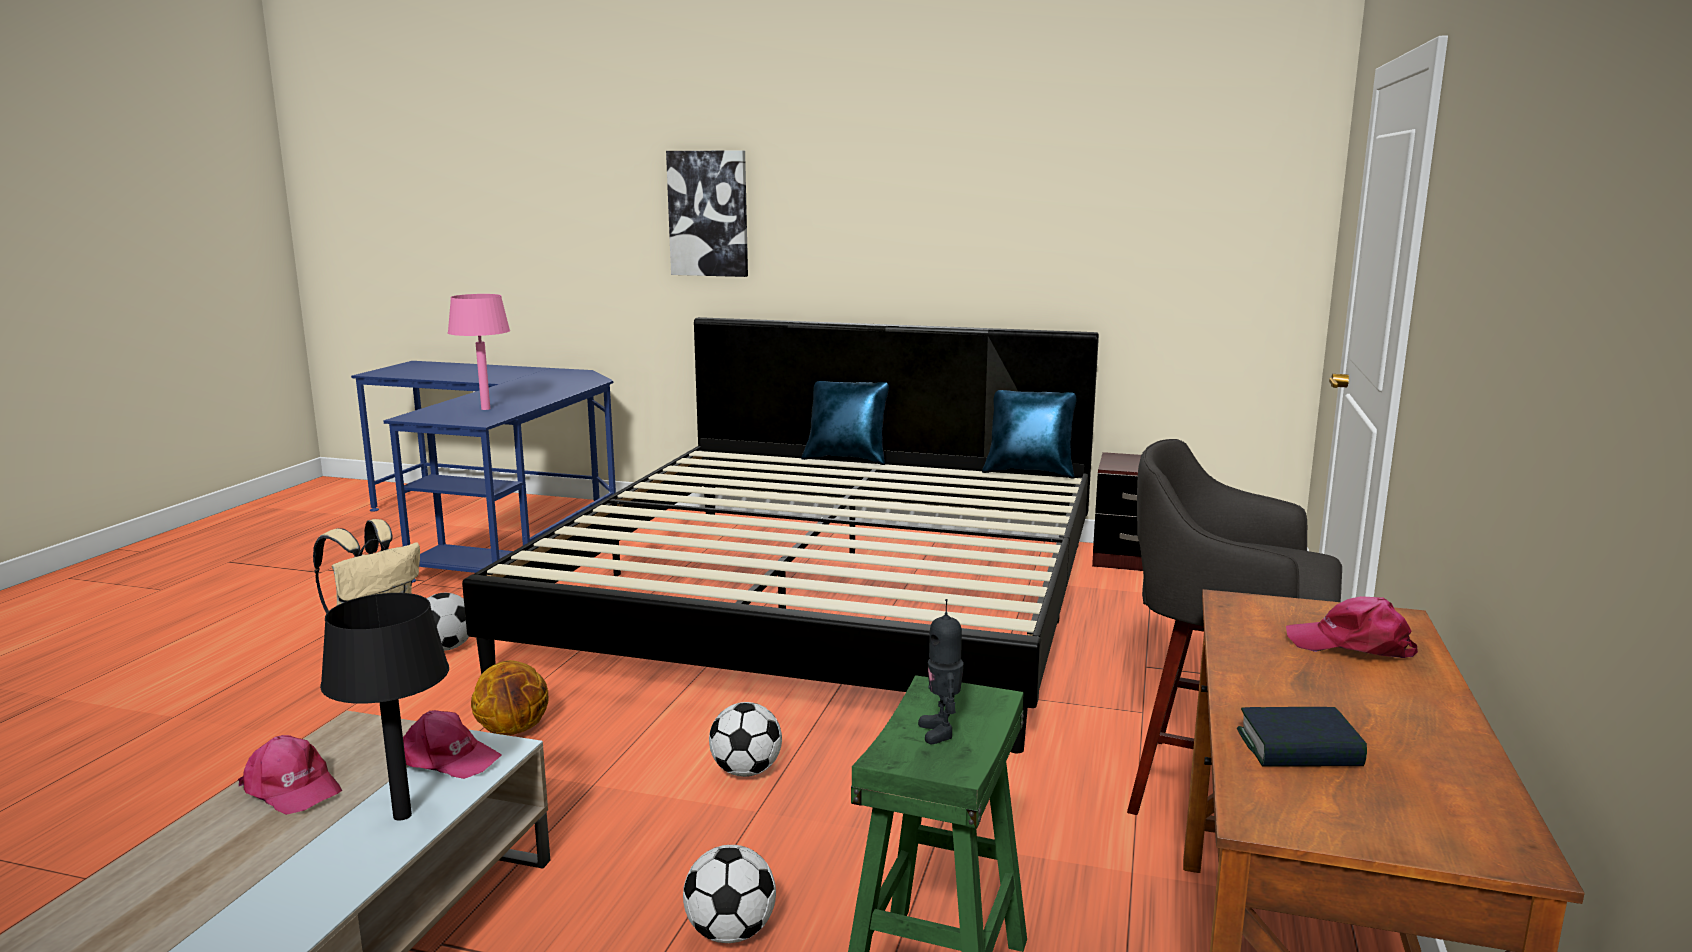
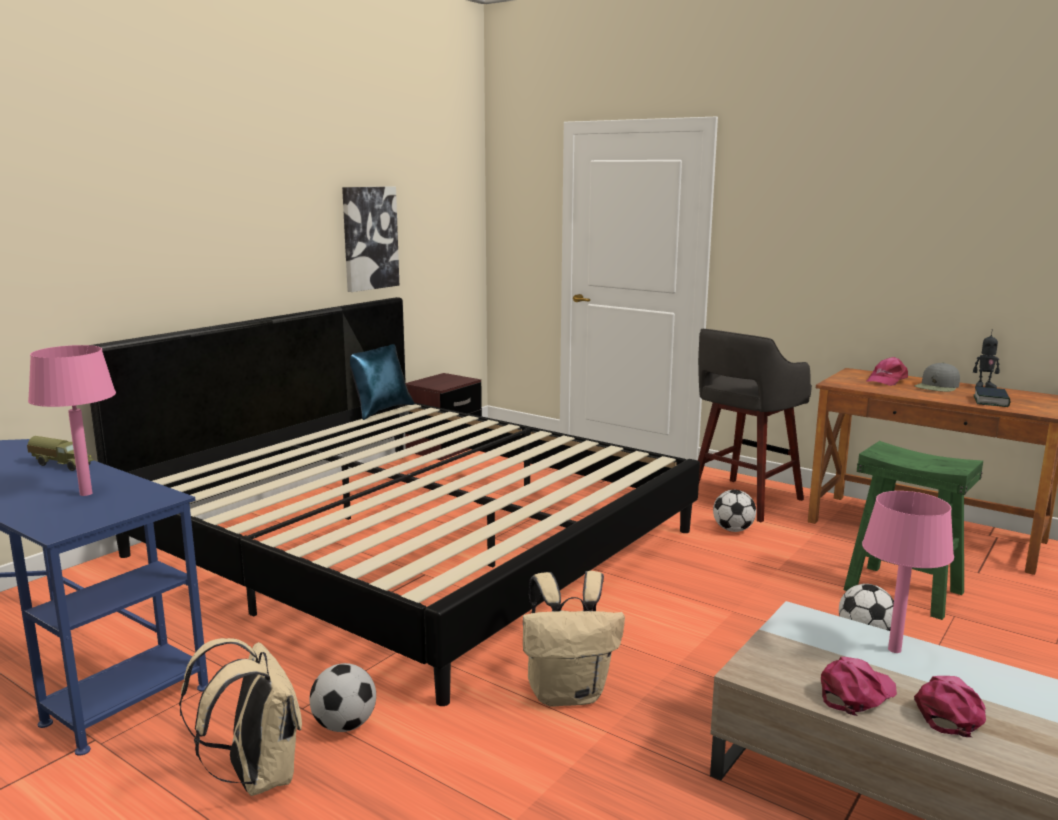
camera: 70 degrees left, 0 degrees up
black table lamp [320,593,449,821] -> pink table lamp [862,491,954,653]
pink cap [403,710,501,779] -> pink cap moved to [914,676,986,737]
basketball [471,660,548,735] -> beige backpack [523,571,625,707]
picture [666,150,748,277] -> picture moved to [342,186,399,292]
football [709,702,782,777] -> football moved to [713,490,756,532]
blue pillow [801,381,889,465] -> none
toy robot [918,599,964,744] -> toy robot moved to [973,329,1000,388]
none -> toy truck [27,436,94,471]
none -> grey cap [915,362,960,392]

